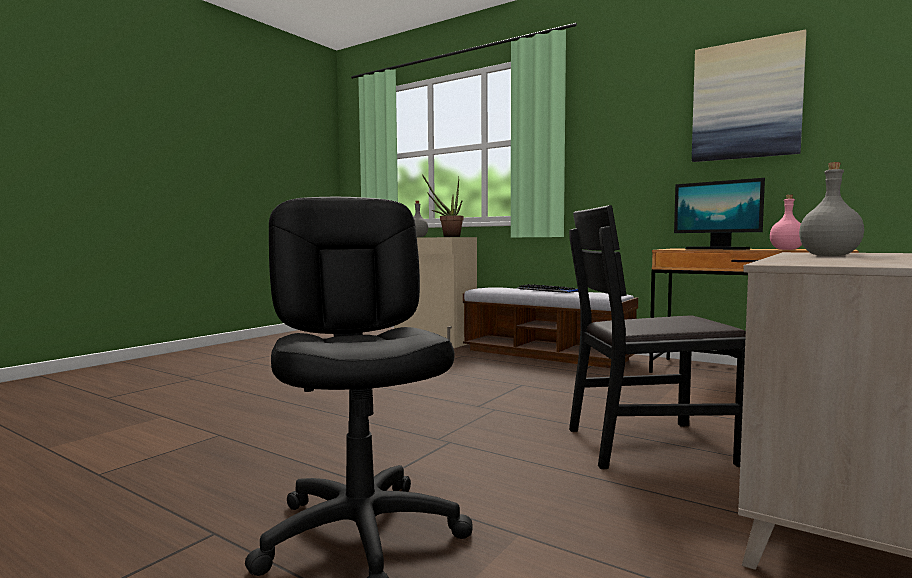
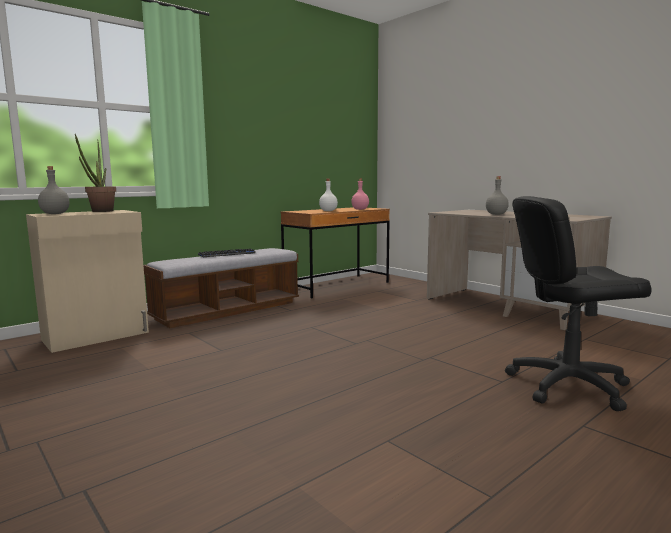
camera: 75 degrees left, 5 degrees up
black chair [569,205,746,469] -> none
monitor [674,178,765,250] -> white bottle [319,179,338,211]
picture [692,30,807,162] -> none

